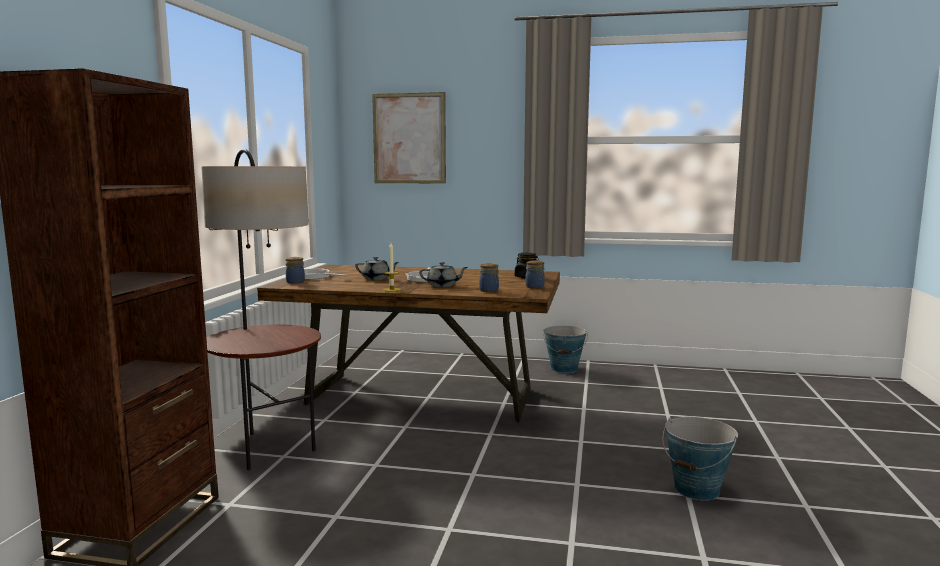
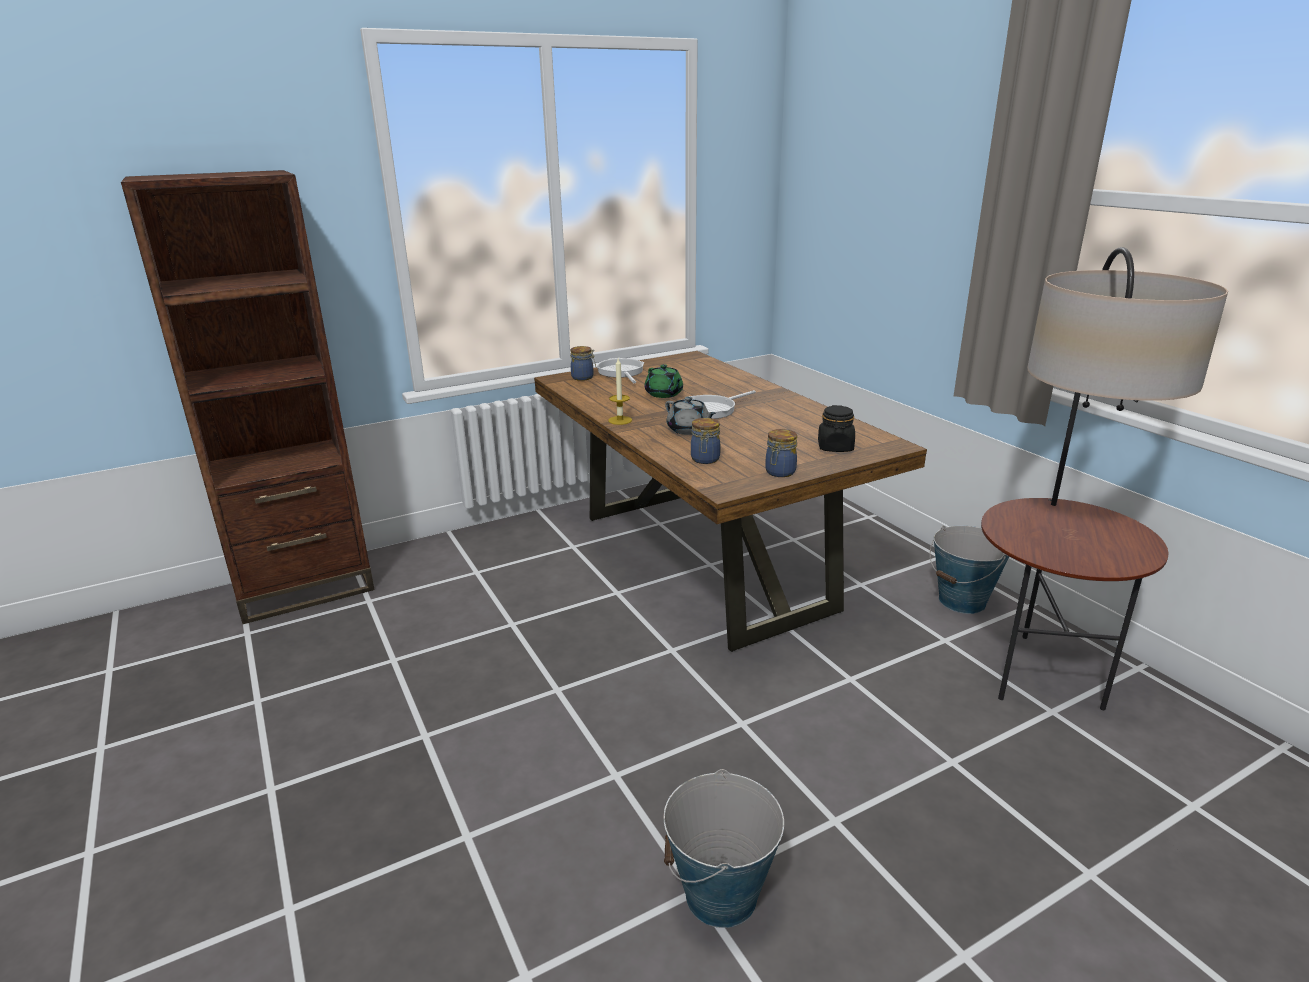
camera: 50 degrees right, 15 degrees up
floor lamp [201,149,321,470] -> floor lamp moved to [981,247,1228,710]
grey teapot [355,257,399,280] -> green teapot [645,364,683,398]
picture [372,92,446,183] -> none

